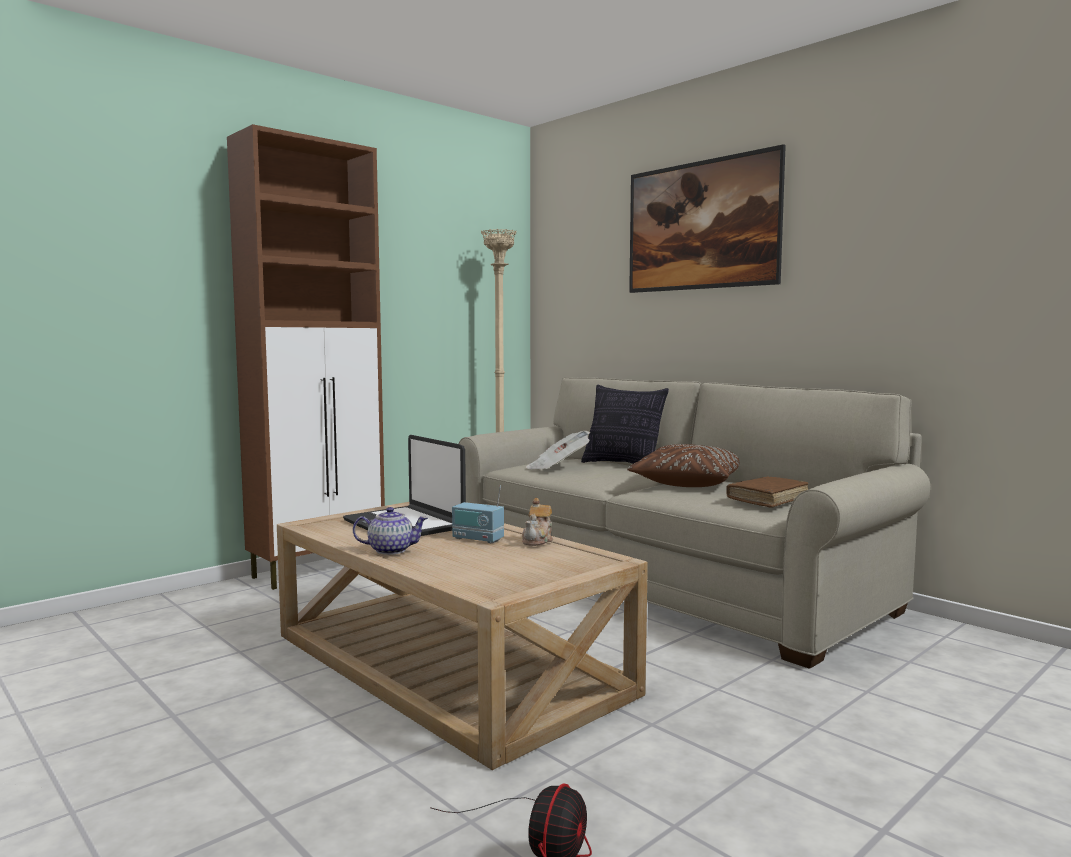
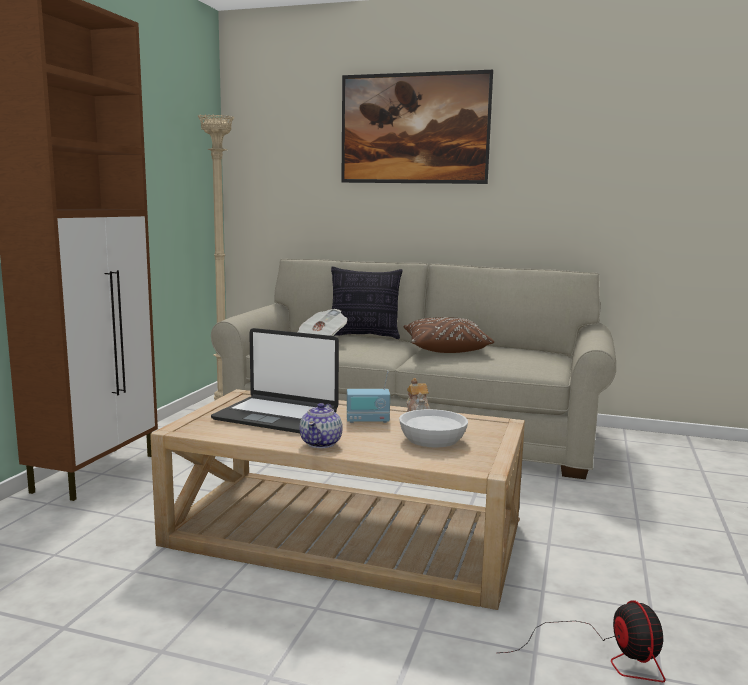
camera: 30 degrees left, 5 degrees up
teapot [353,507,428,555] -> teapot turned 135 degrees clockwise [299,403,343,448]
brown book [727,476,809,508] -> none
none -> white bowl [399,409,468,448]

